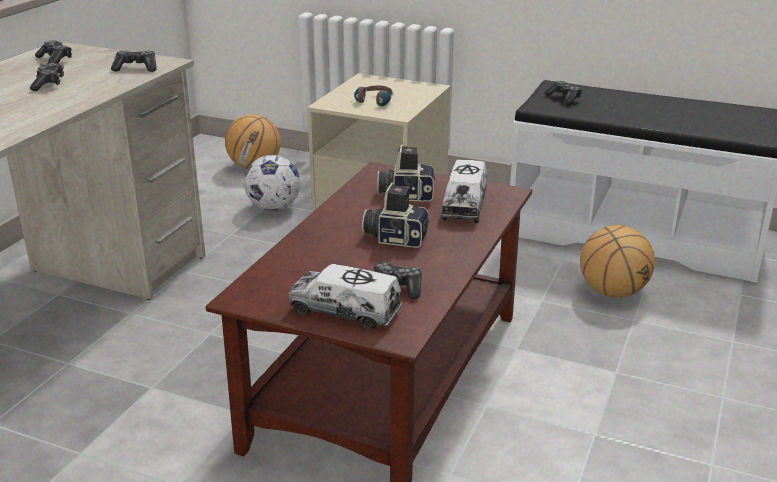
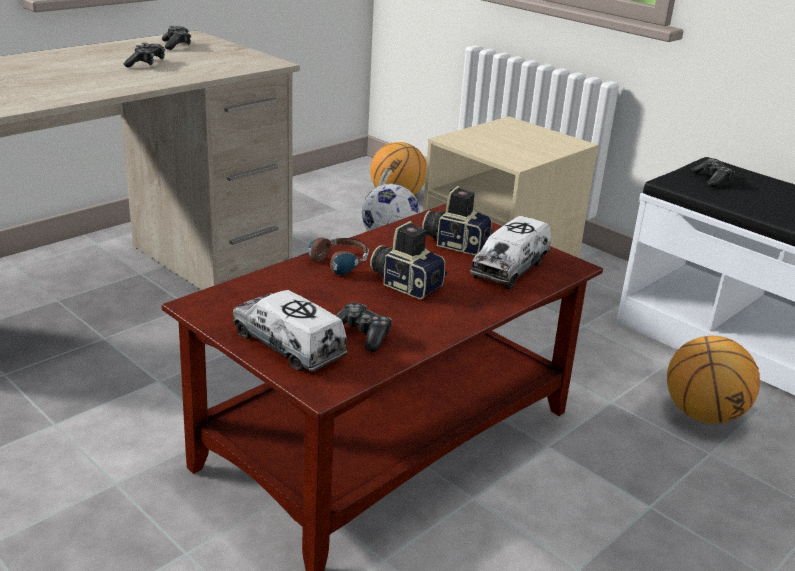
camera: 20 degrees right, 0 degrees up
game controller [111,51,157,72] -> none
headphones [352,86,393,106] -> headphones moved to [289,237,369,275]

